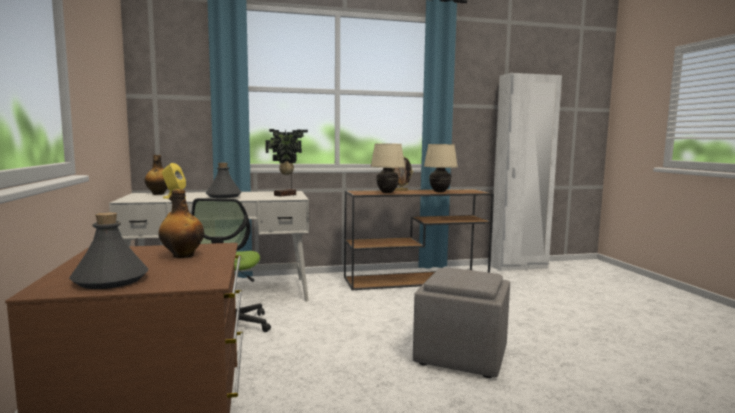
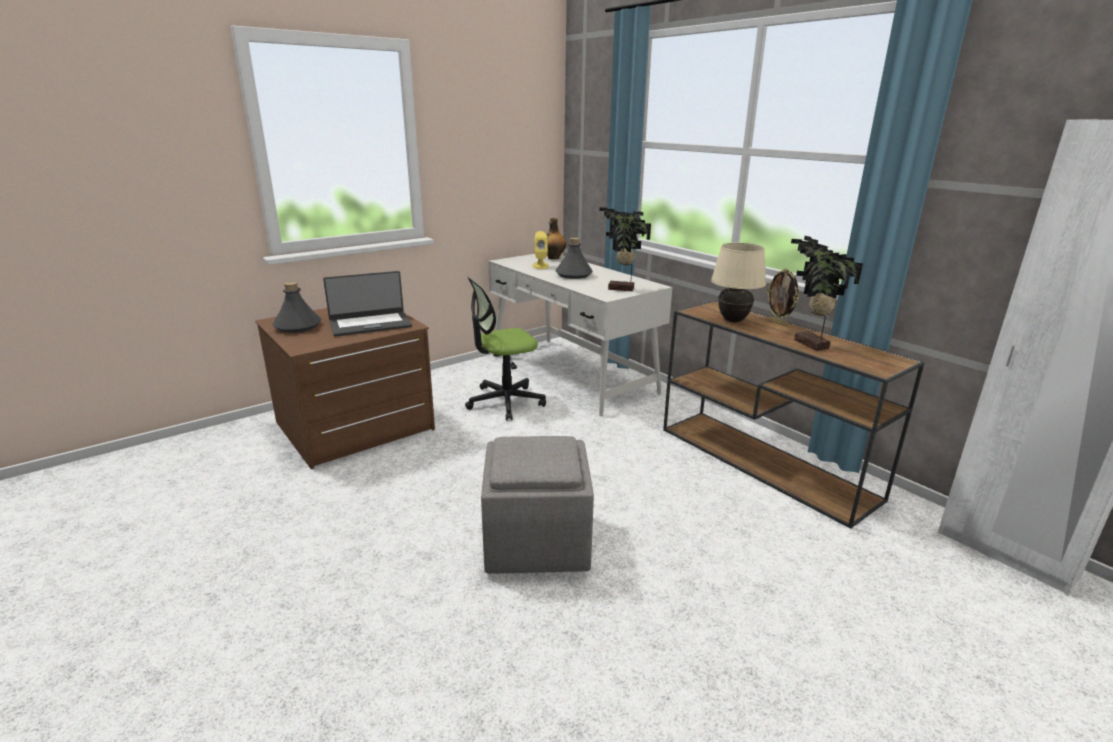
camera: 65 degrees right, 15 degrees up
bottle [158,189,204,258] -> laptop [323,271,412,336]
beige table lamp [424,144,458,192] -> potted plant [791,236,863,351]

